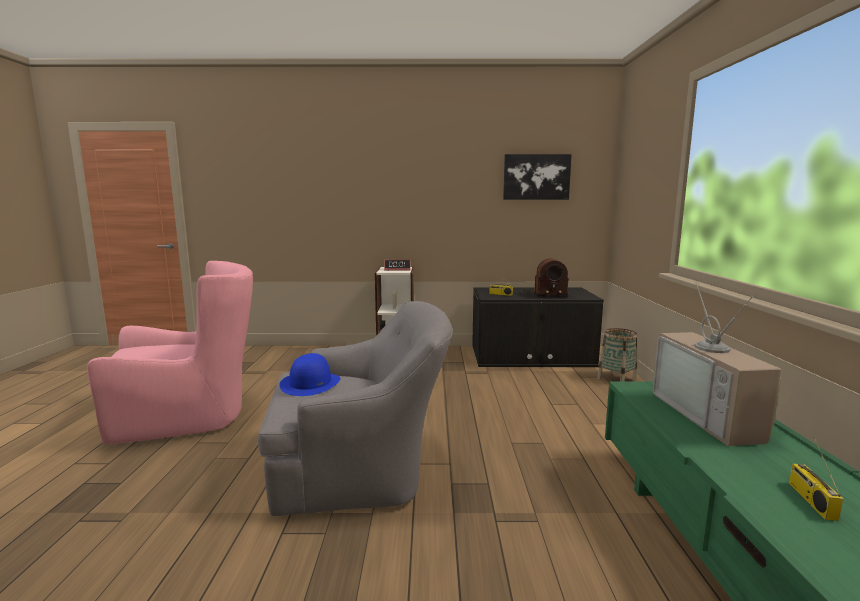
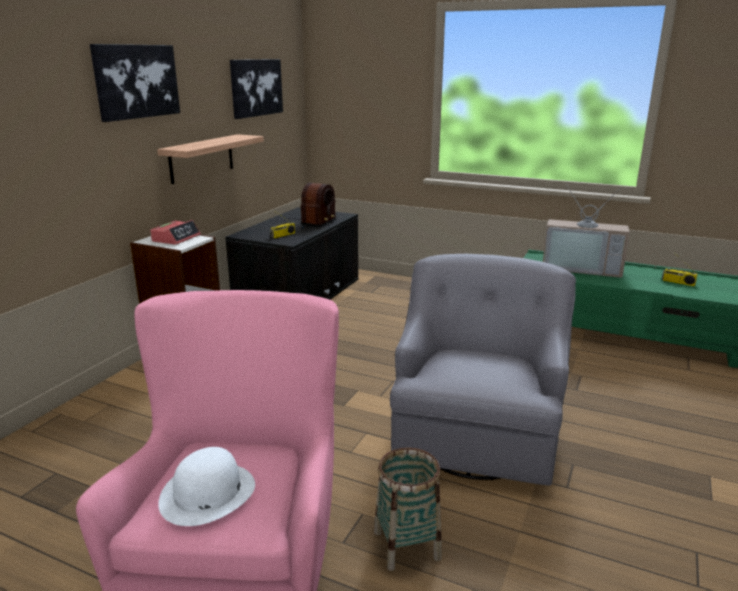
camera: 65 degrees left, 10 degrees up
blue hat [279,353,340,396] -> none
basket [597,328,637,382] -> basket moved to [374,447,442,571]
none -> picture [90,44,180,122]
none -> shelf [157,134,264,184]
none -> white hat [158,447,255,526]

